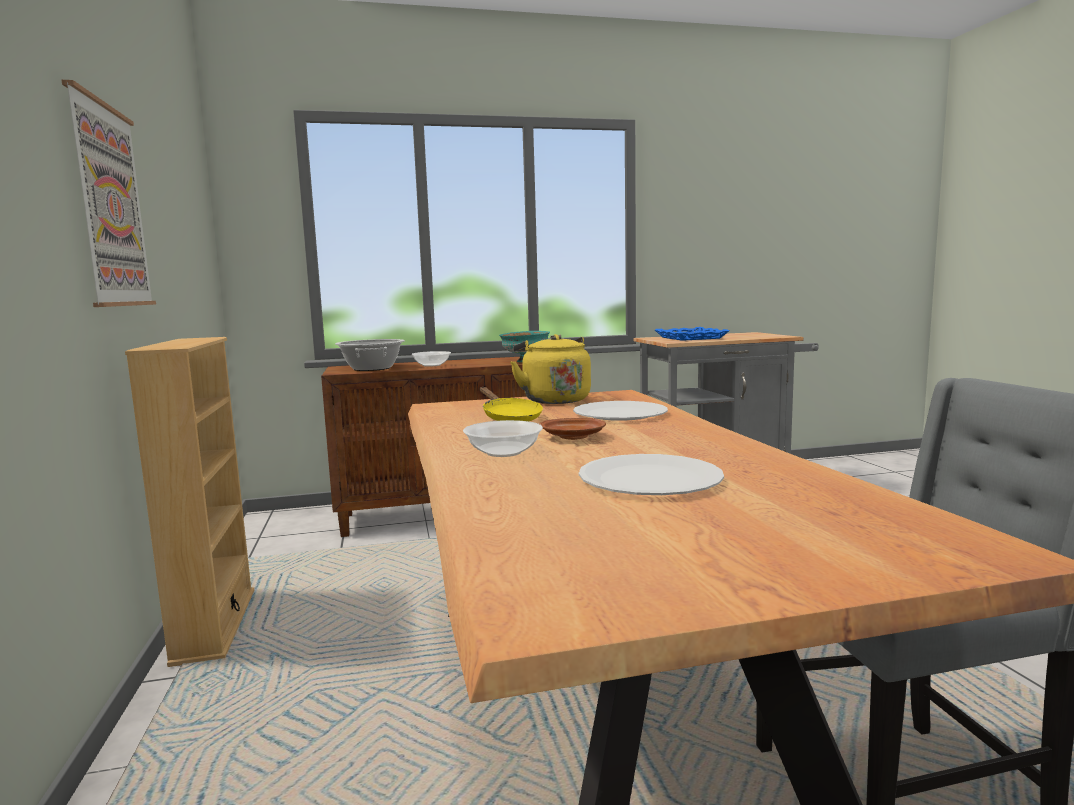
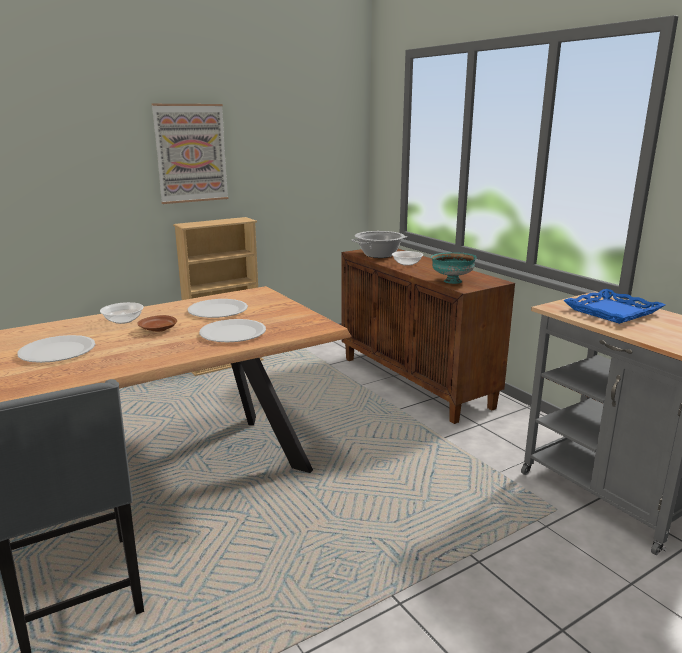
camera: 70 degrees right, 10 degrees up
yellow frying pan [479,387,543,421] -> white plate [187,299,248,318]
yellow kettle [510,334,591,404] -> none

